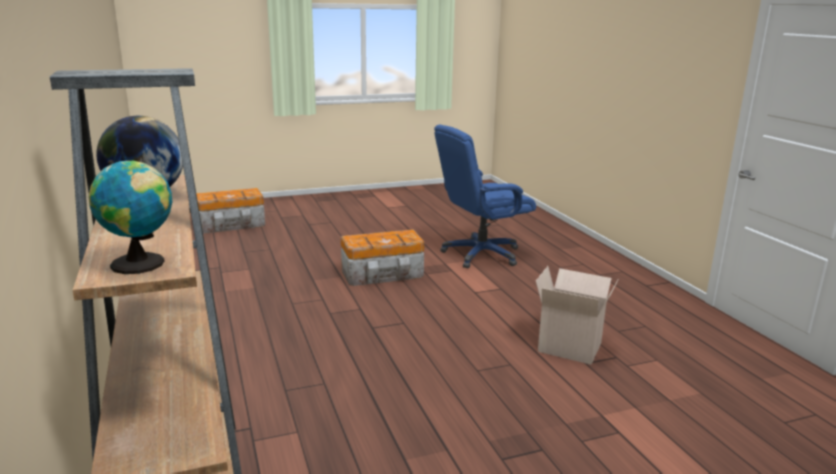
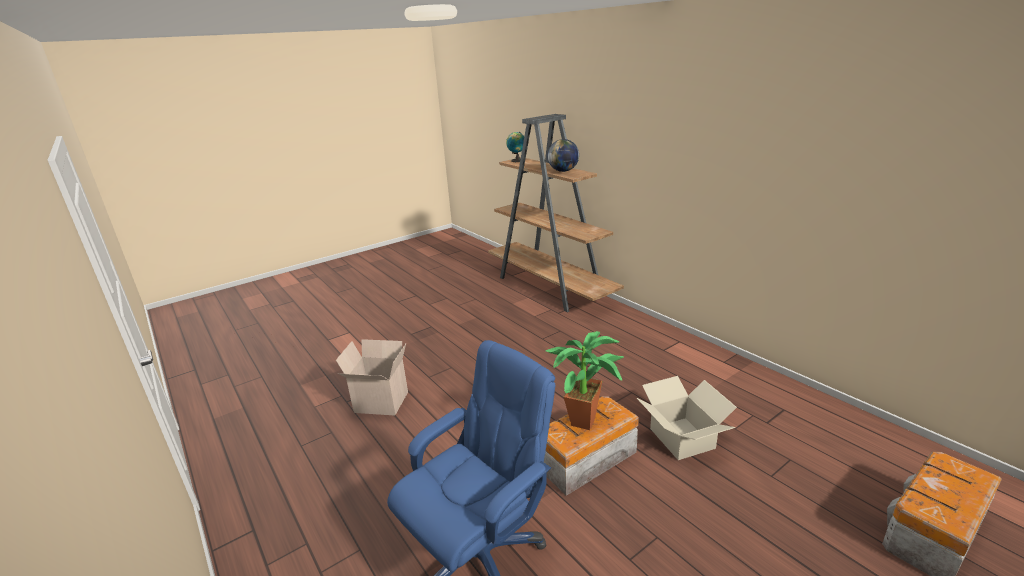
camera: 165 degrees right, 5 degrees up
none -> potted plant [545,331,624,430]
none -> cardboard box [637,376,737,460]

